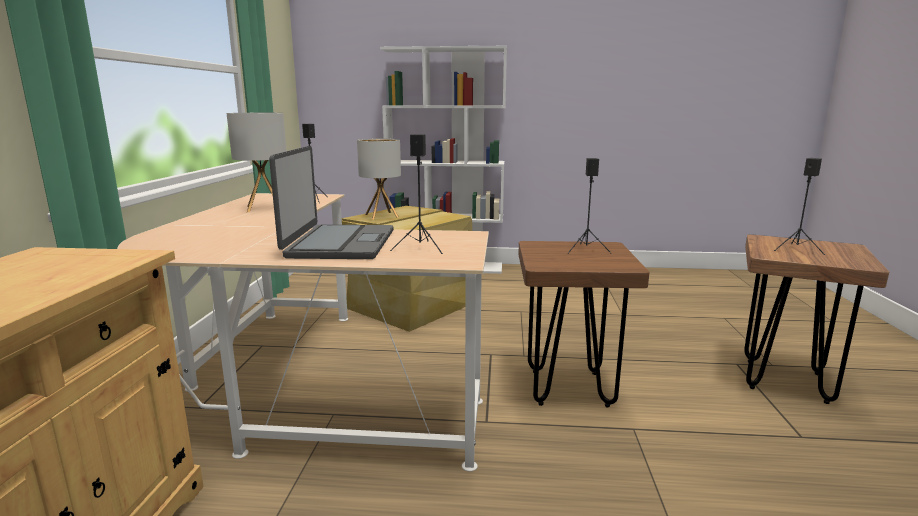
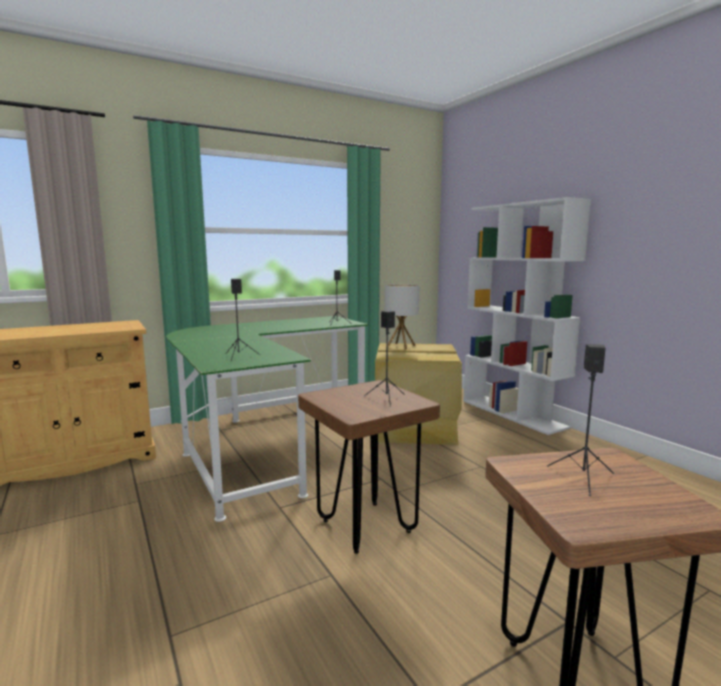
camera: 55 degrees right, 5 degrees down
beige desk [117,193,489,471] -> green desk [166,316,369,522]
table lamp [227,113,287,212] -> none
laptop [269,146,393,259] -> none

